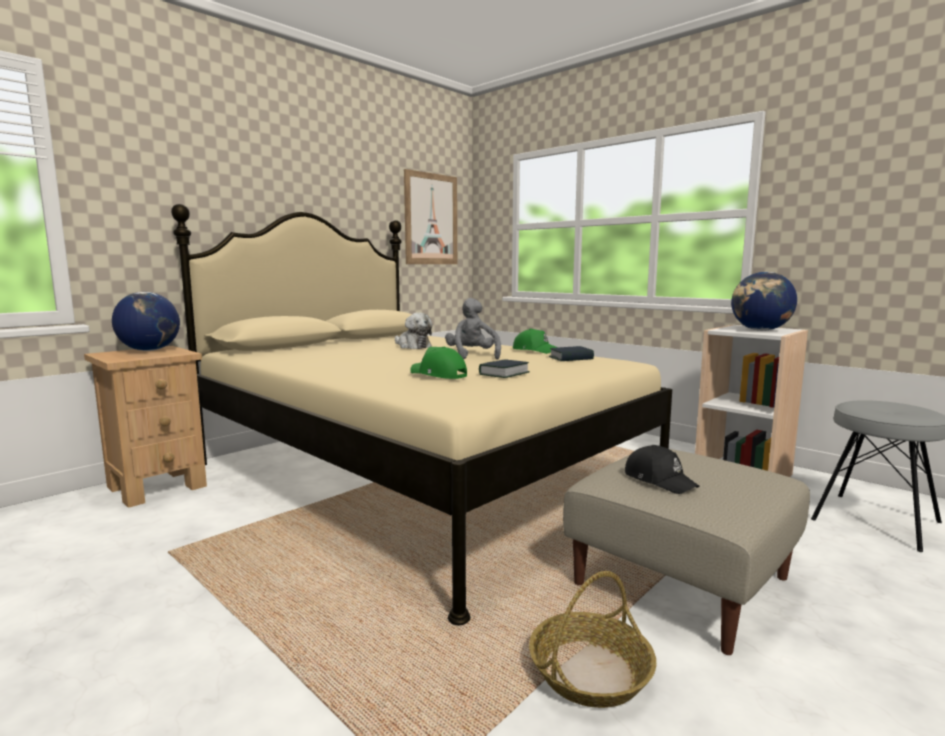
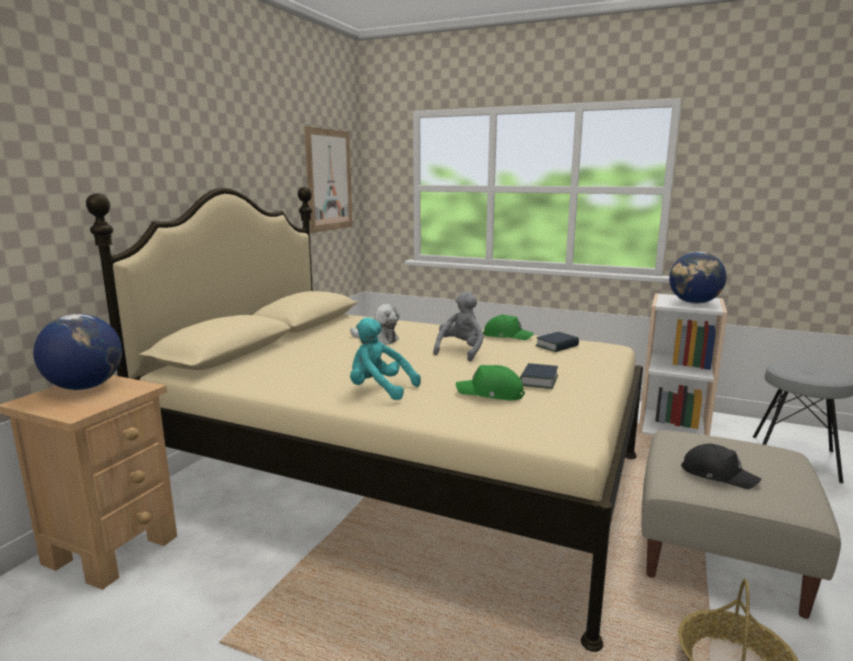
camera: 20 degrees left, 5 degrees up
grey plush toy [445,298,501,360] -> grey plush toy turned 60 degrees clockwise [433,291,484,361]
none -> turquoise plush toy [350,317,421,400]

